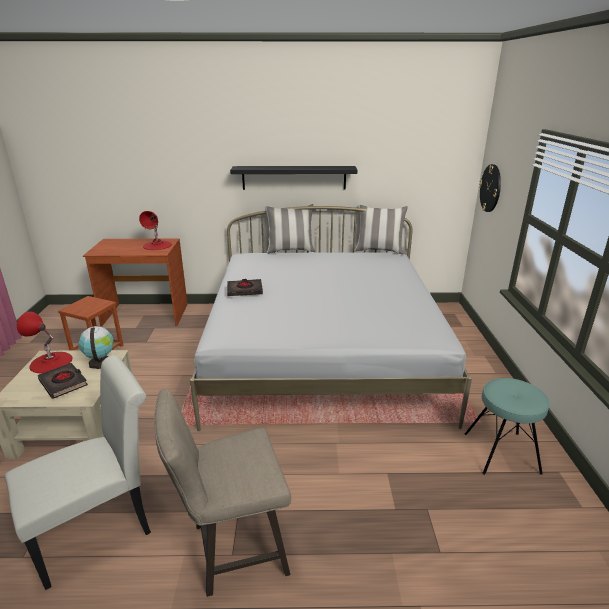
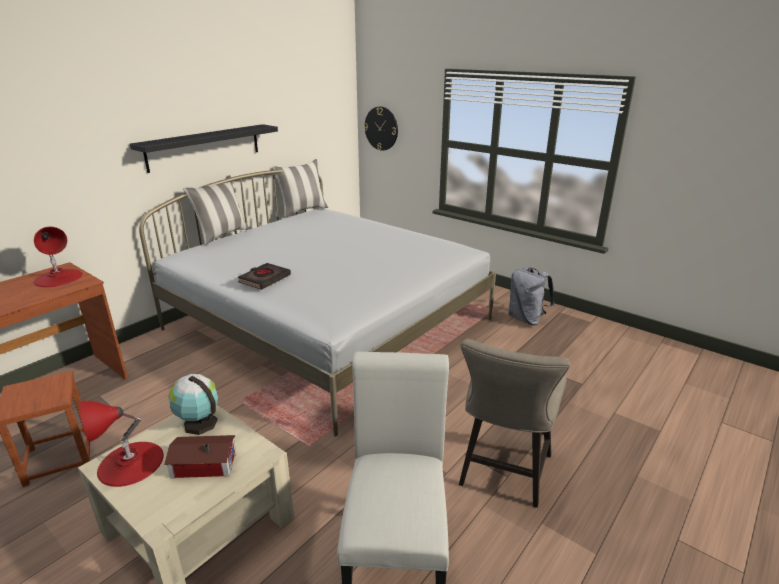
camera: 50 degrees left, 0 degrees up
black book [38,363,88,399] -> toy house [164,435,236,478]
turquoise stool [465,378,550,475] -> grey backpack [508,267,554,325]

